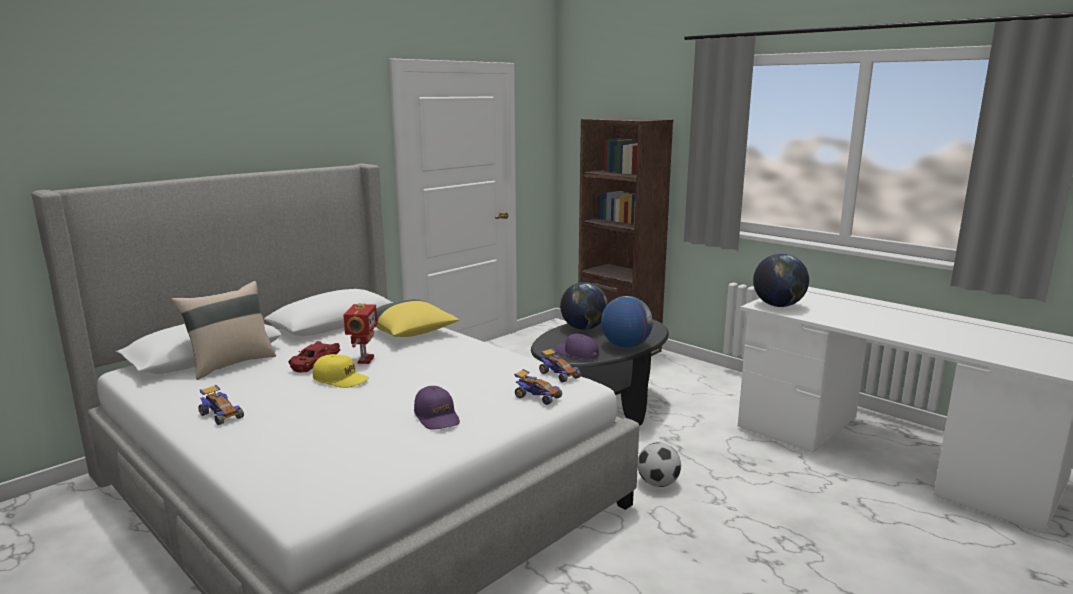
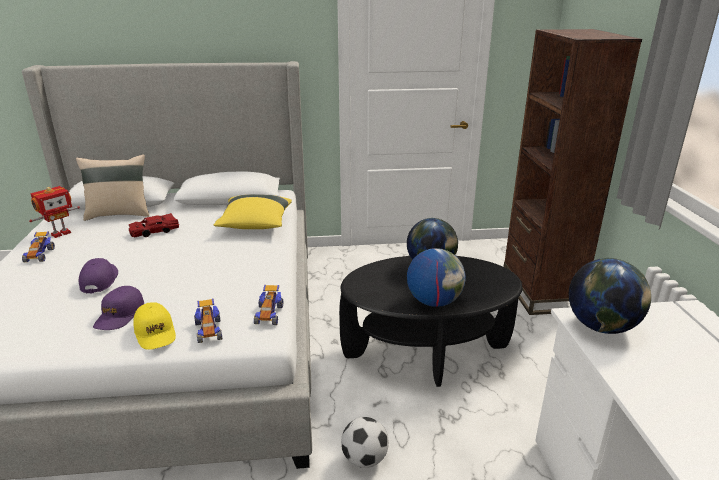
camera: 40 degrees right, 10 degrees up
yellow cap [313,354,369,388] -> yellow cap moved to [133,302,176,350]
toy robot [343,303,377,364] -> toy robot moved to [29,186,80,238]
purple cap [555,333,599,360] -> purple cap moved to [79,258,118,294]

